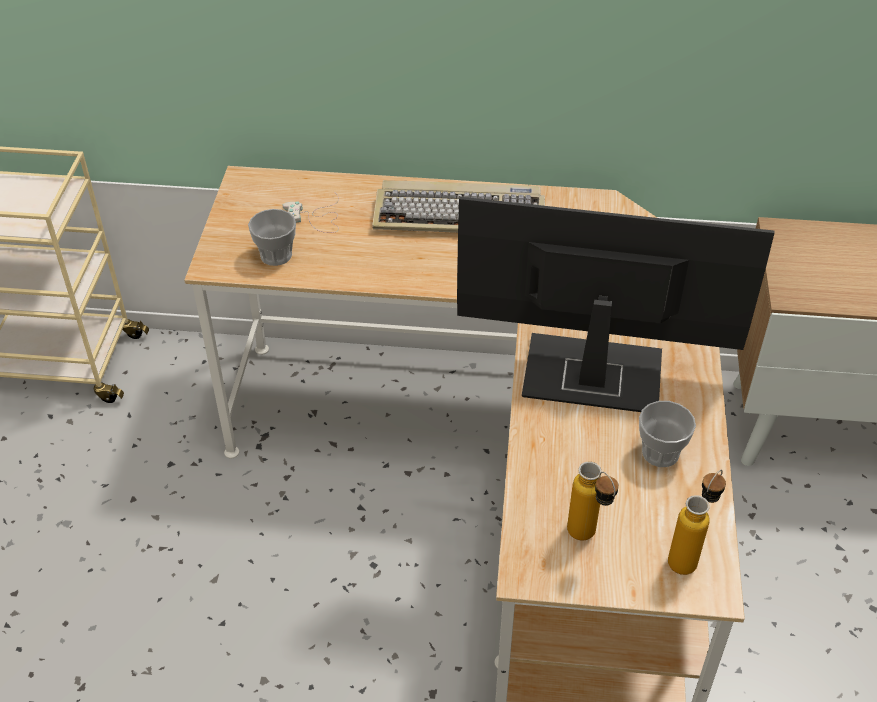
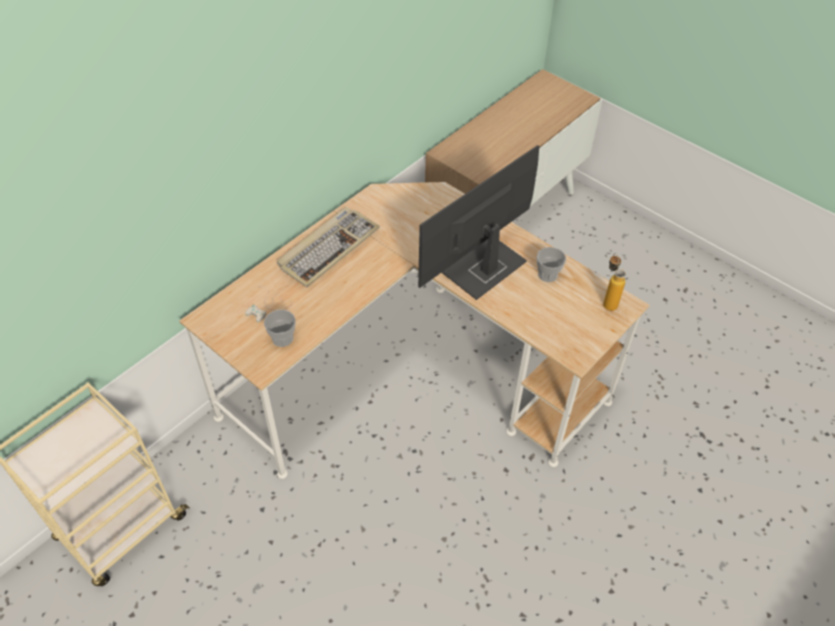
camera: 55 degrees left, 5 degrees up
bottle [567,462,619,541] -> none

